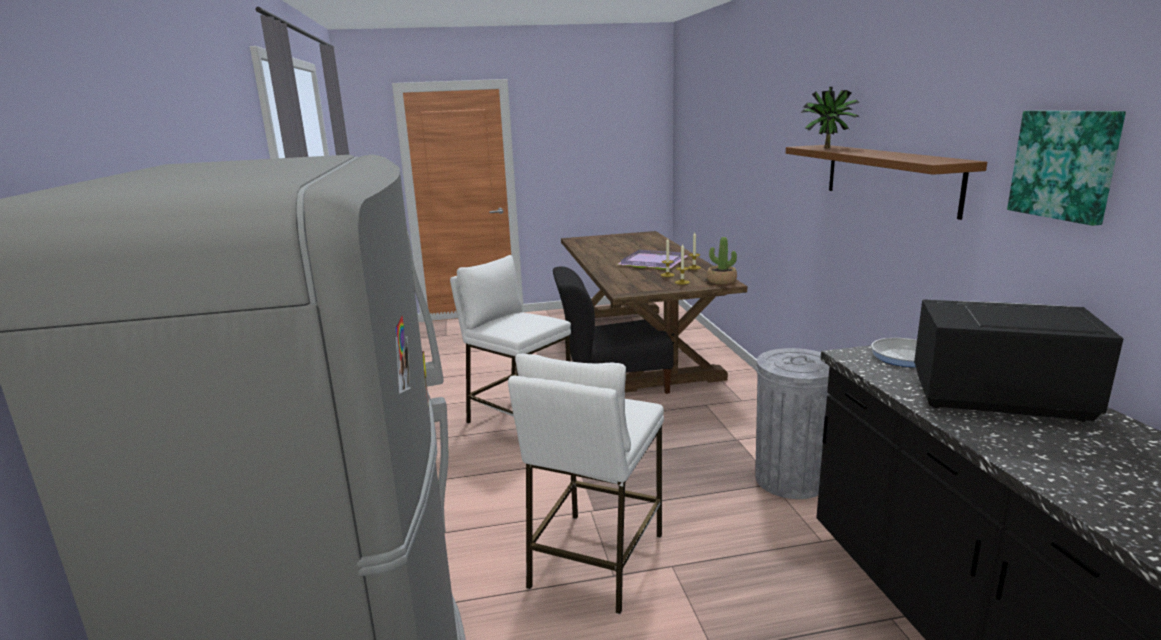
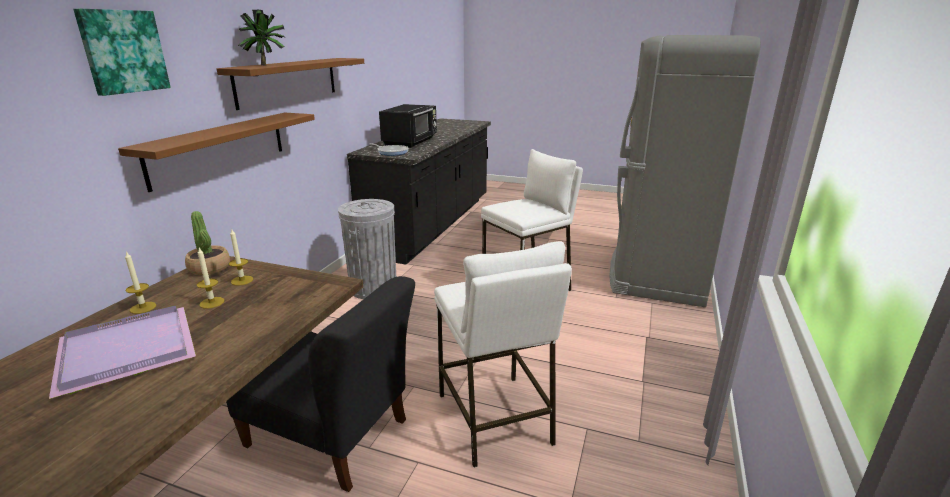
camera: 150 degrees left, 5 degrees up
black microwave [914,299,1124,422] -> black microwave turned 120 degrees counterclockwise [379,104,437,148]
picture [1007,110,1126,226] -> picture moved to [73,9,171,96]
none -> brown shelf [118,113,315,192]

